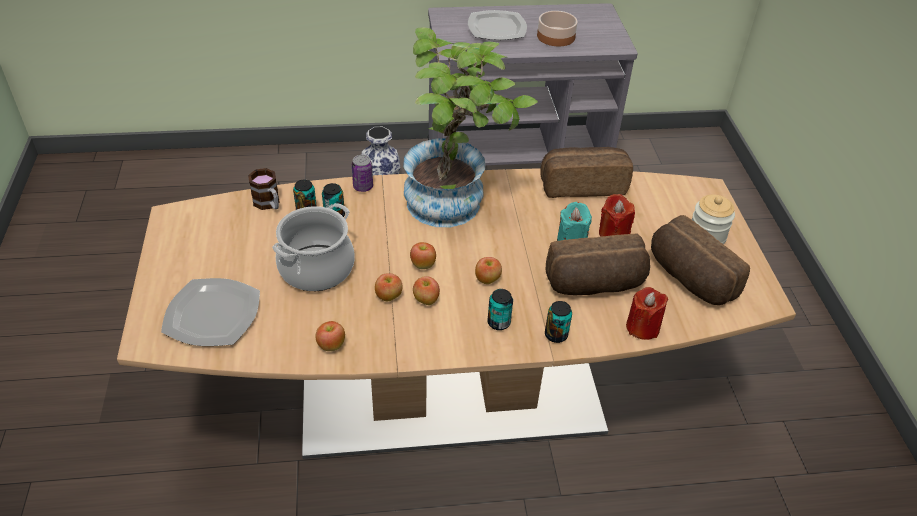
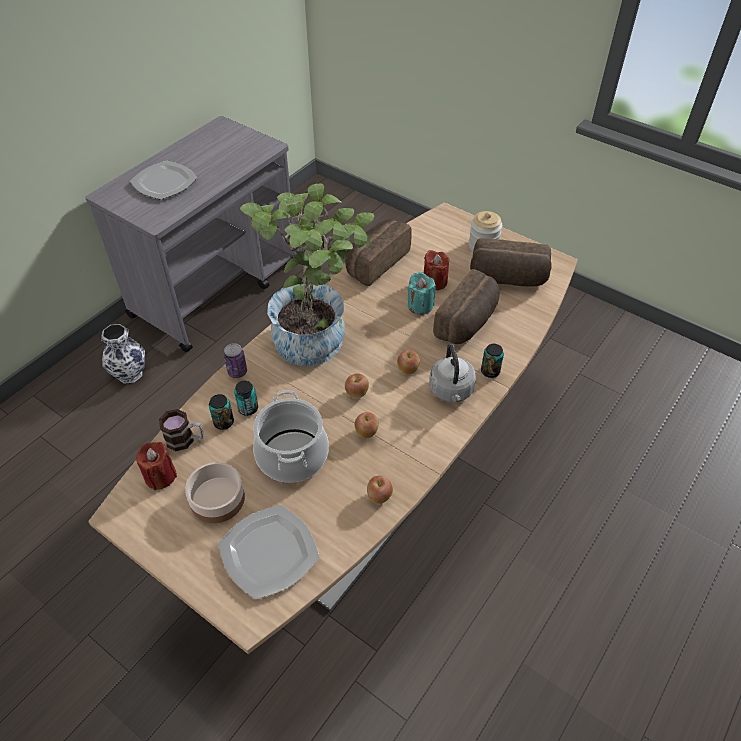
camera: 45 degrees left, 5 degrees up
apple [413,276,440,305] -> none
can [487,289,513,330] -> grey kettle [429,344,476,402]
bowl [537,11,578,46] -> bowl moved to [185,462,245,523]
red candle [626,287,668,340] -> red candle moved to [136,442,177,490]

